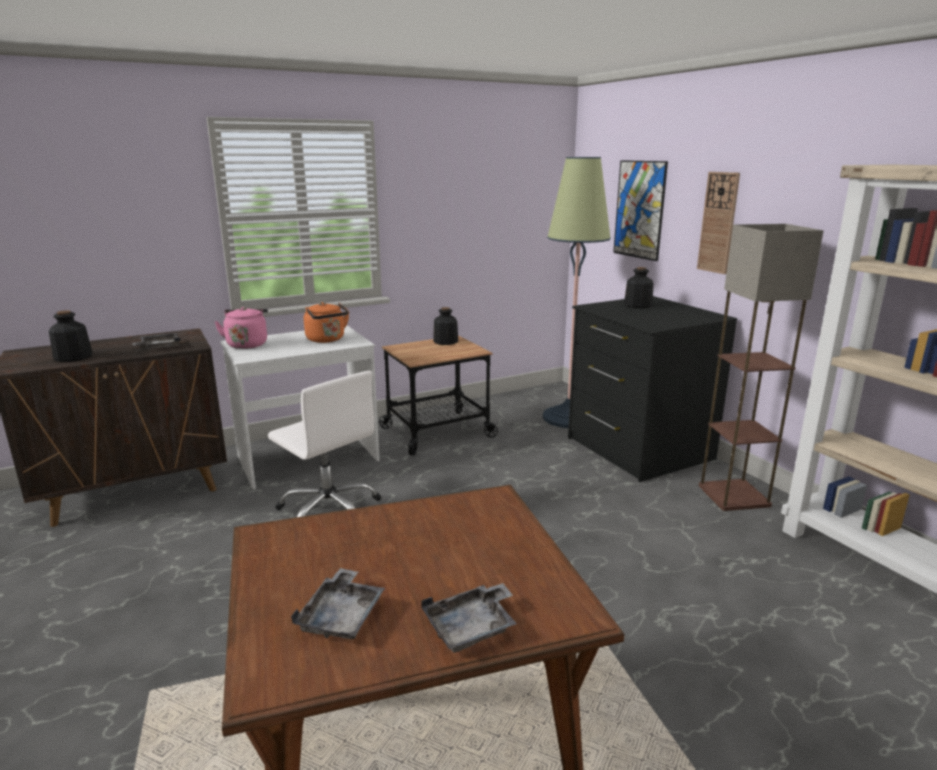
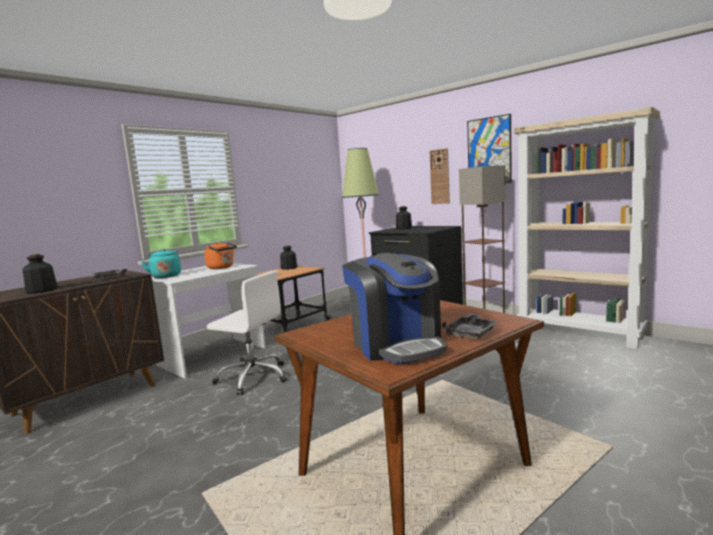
camera: 20 degrees left, 10 degrees down
pink kettle [214,307,268,349] -> turquoise kettle [142,249,181,278]
grey tray [291,568,385,639] -> coffee machine [342,253,446,364]
picture [613,160,668,261] -> picture moved to [467,114,512,183]

